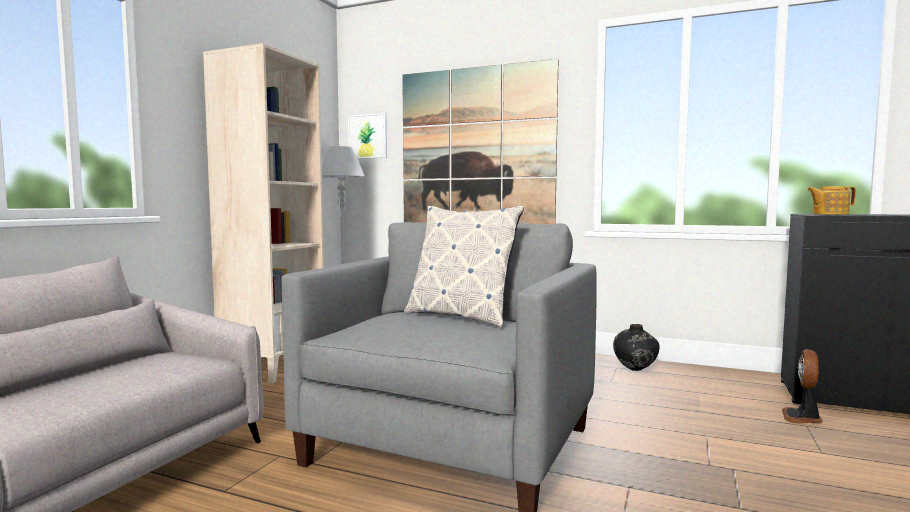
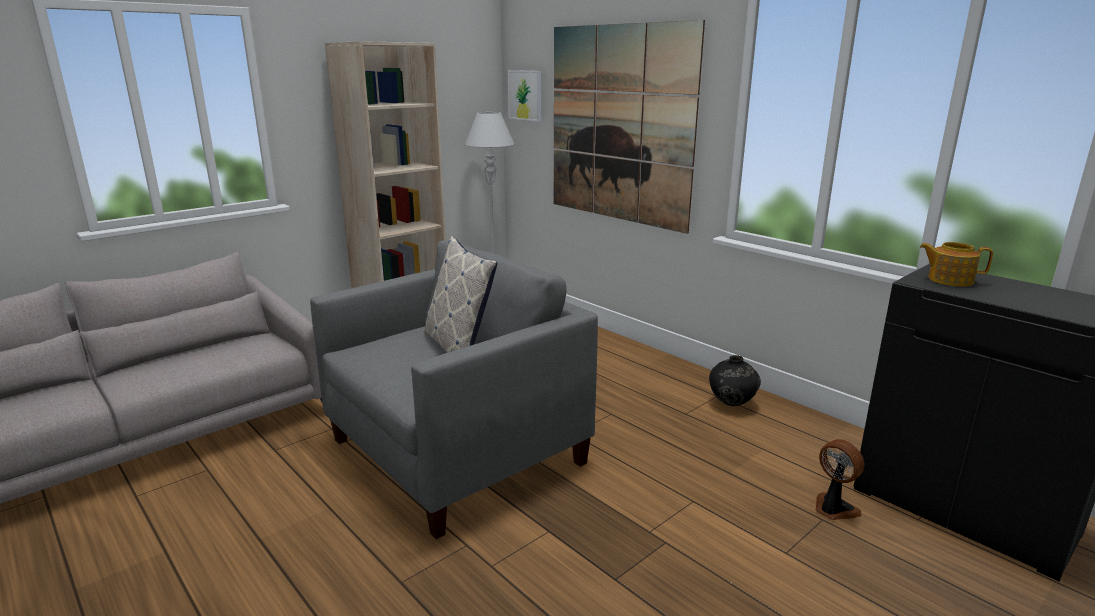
camera: 25 degrees right, 15 degrees up
fan [782,349,823,423] -> fan turned 90 degrees clockwise [815,439,864,520]

